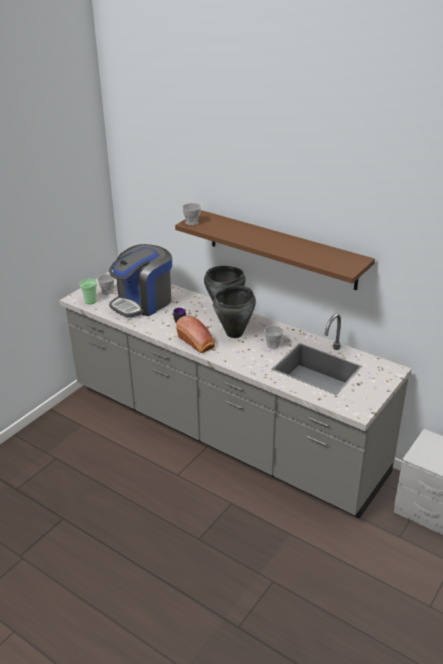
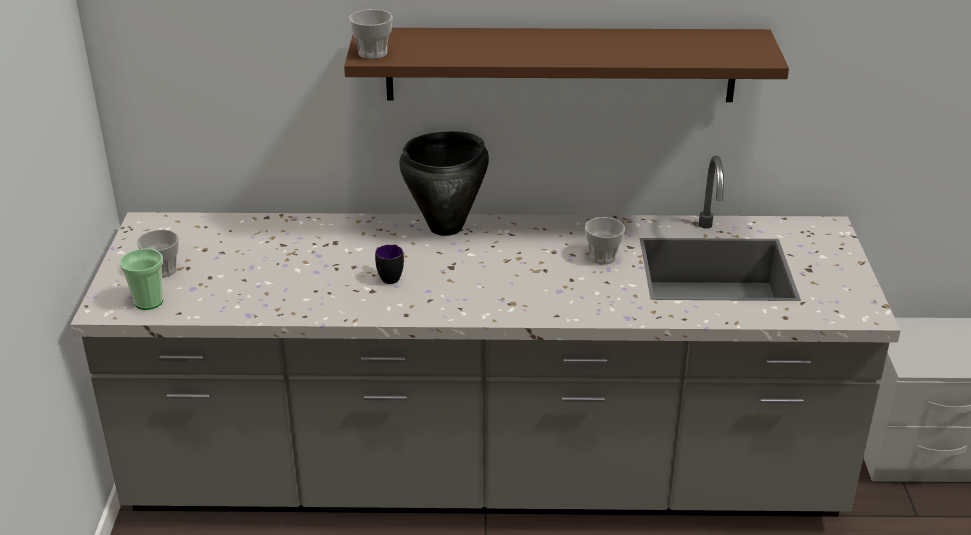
camera: 35 degrees left, 0 degrees up
coffee machine [109,244,172,318] -> none
bread [176,315,215,353] -> none
black cooking pot [213,286,256,338] -> none

